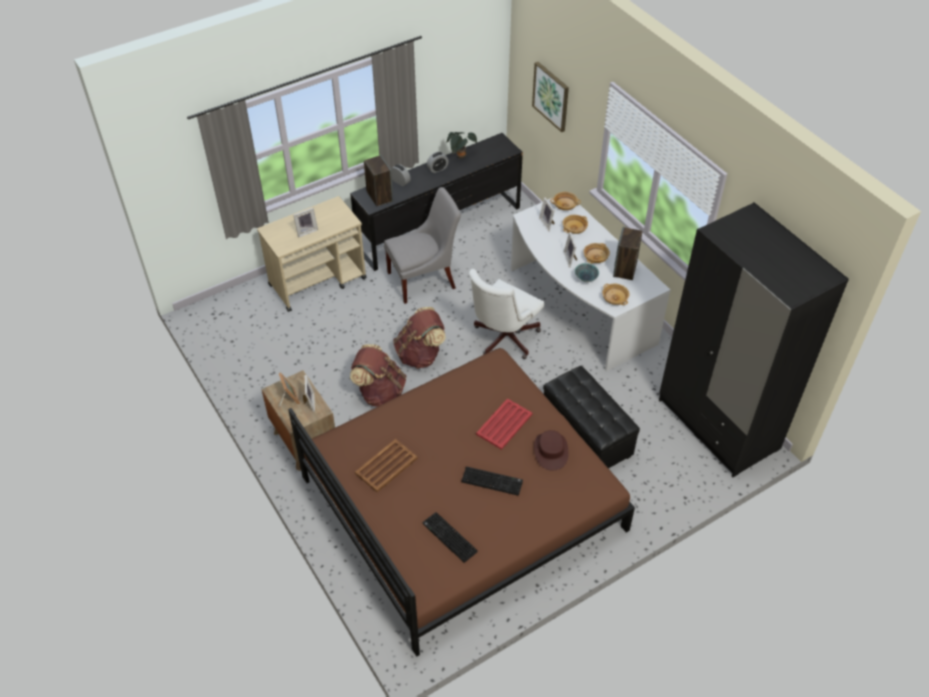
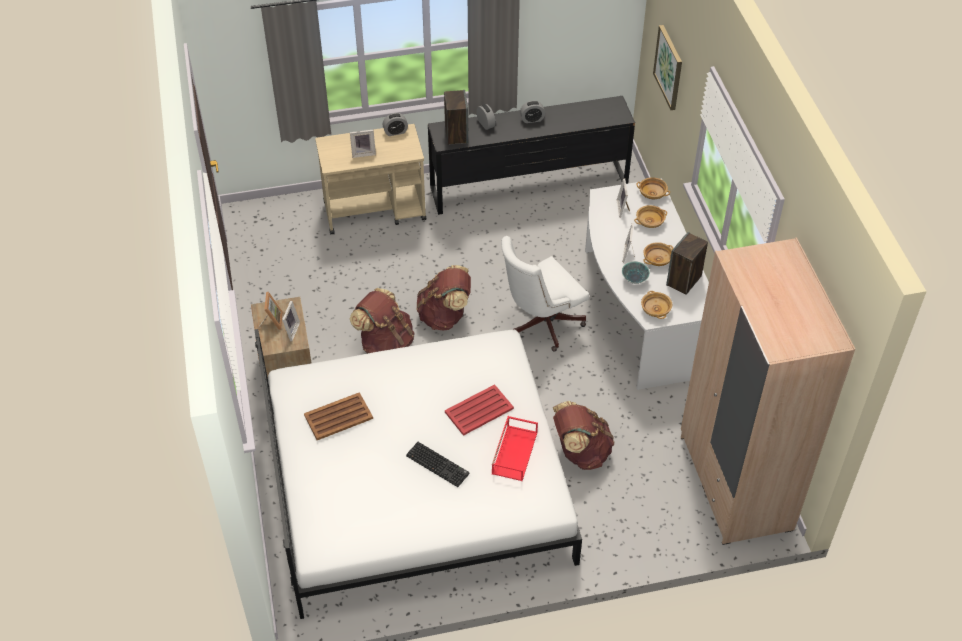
camera: 20 degrees right, 0 degrees up
brown bed [288,348,635,656] -> white bed [255,329,582,619]
grey chair [384,187,461,304] -> none
keyboard [423,512,478,563] -> none
potted plant [447,132,477,159] -> none
brown hat [534,430,568,470] -> red tray [492,416,538,481]
black ottoman [543,366,640,469] -> brown backpack [553,401,614,470]
black wardrobe [659,202,849,477] -> beige wardrobe [680,238,855,545]
none -> alarm clock [383,113,408,136]

